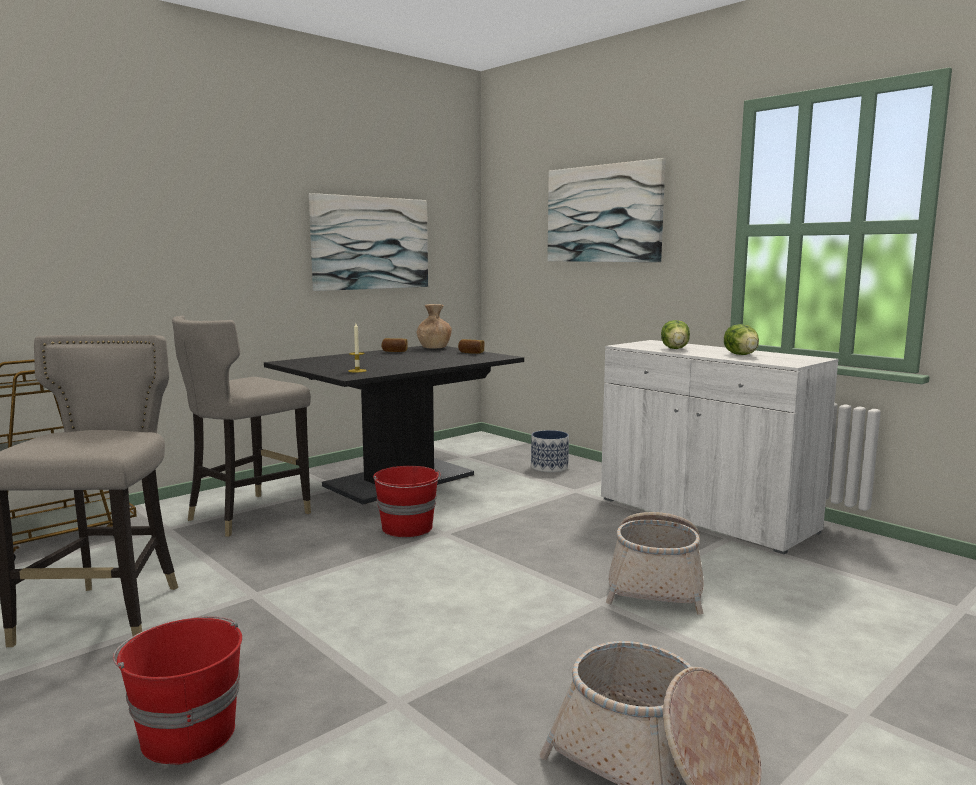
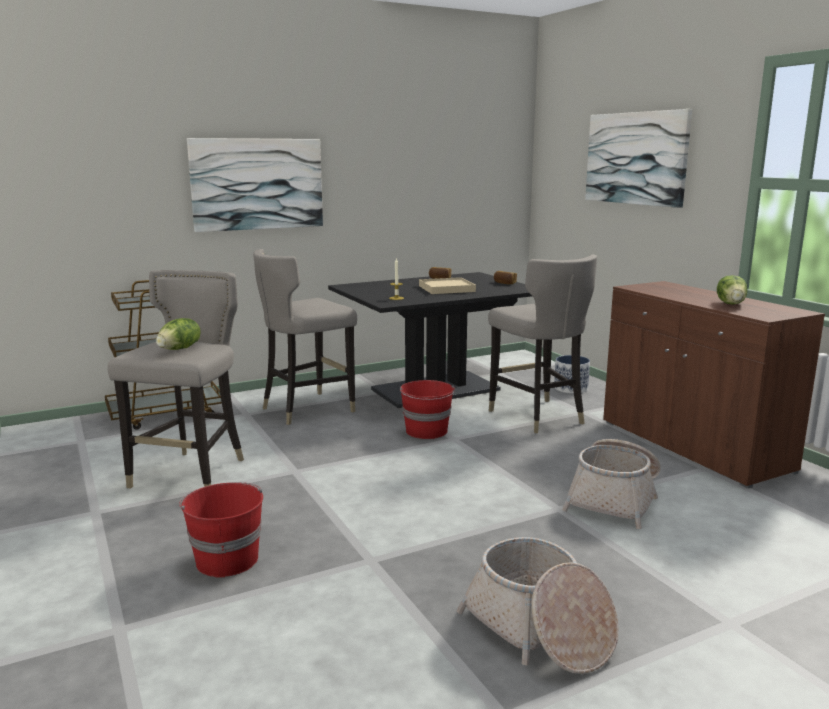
camera: 15 degrees right, 5 degrees up
picture [309,193,428,291] -> picture moved to [187,138,323,232]
brown vase [416,304,452,348] -> none
white cabinet [601,340,839,554] -> brown cabinet [603,281,825,488]
lettuce [661,320,690,349] -> lettuce moved to [156,318,201,350]
none -> beige tray [419,277,476,294]
none -> grey stool [488,254,597,433]

